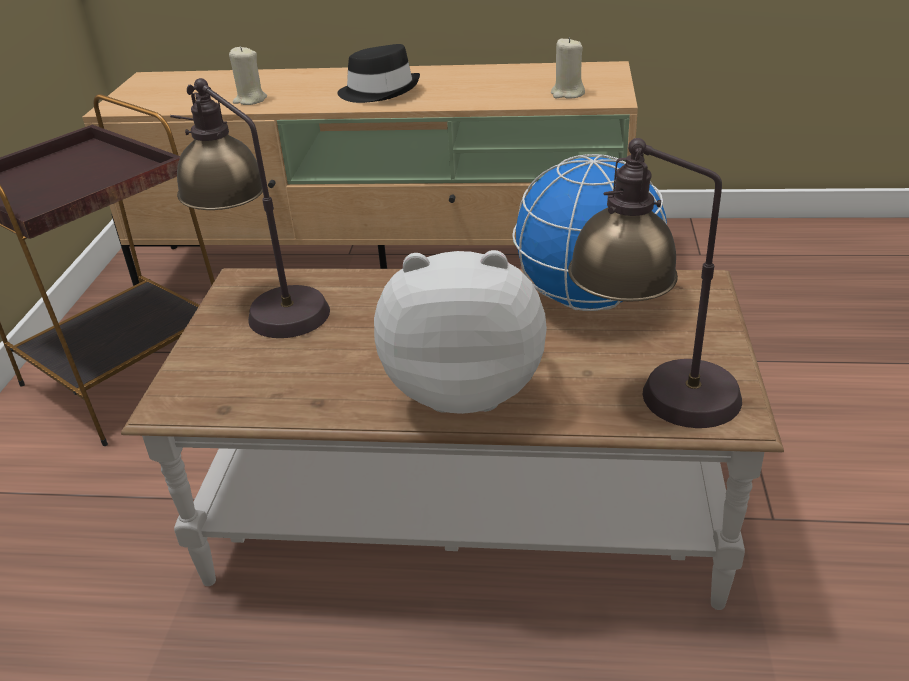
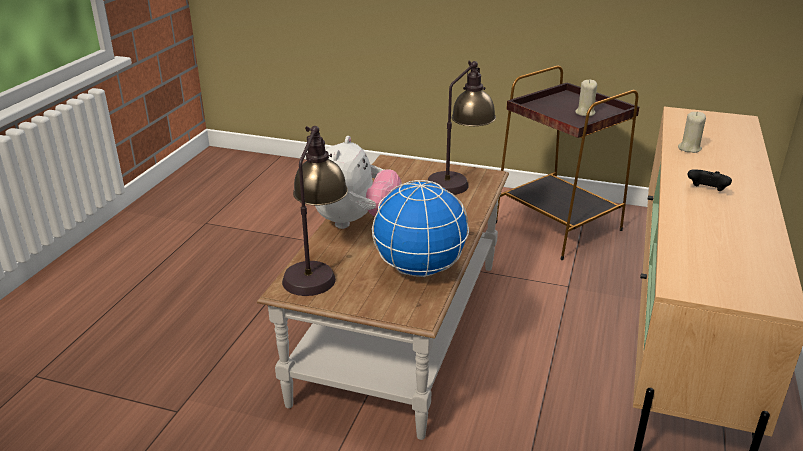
camera: 100 degrees right, 5 degrees down
black hat [337,44,420,103] -> black game controller [688,169,732,191]
beige candle [551,37,585,99] -> beige candle moved to [575,80,597,116]

